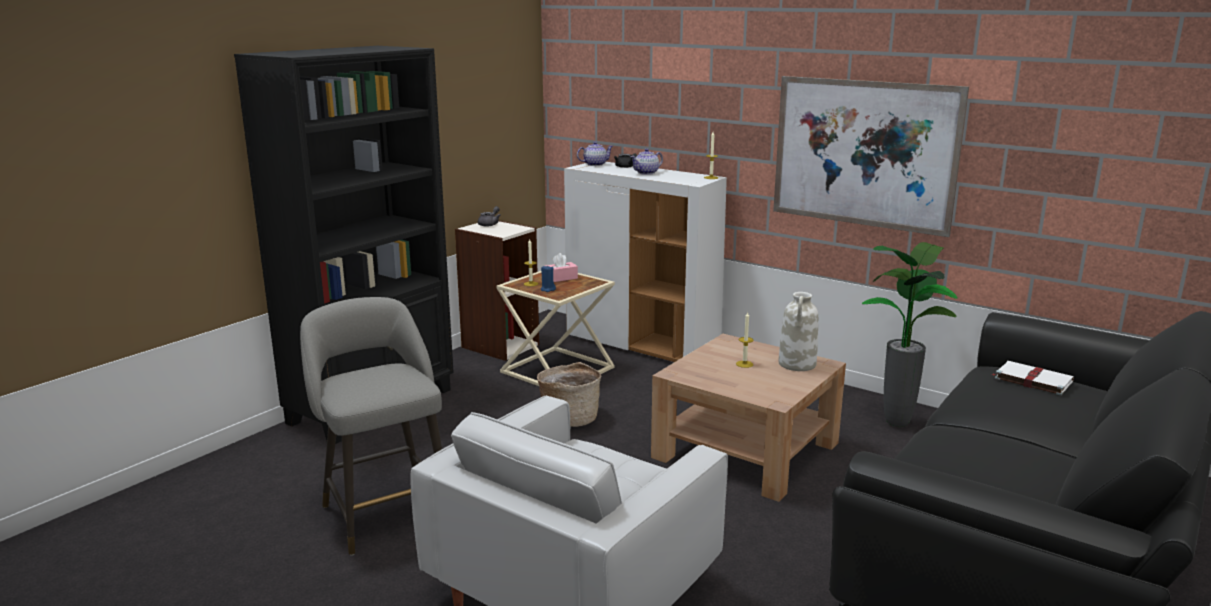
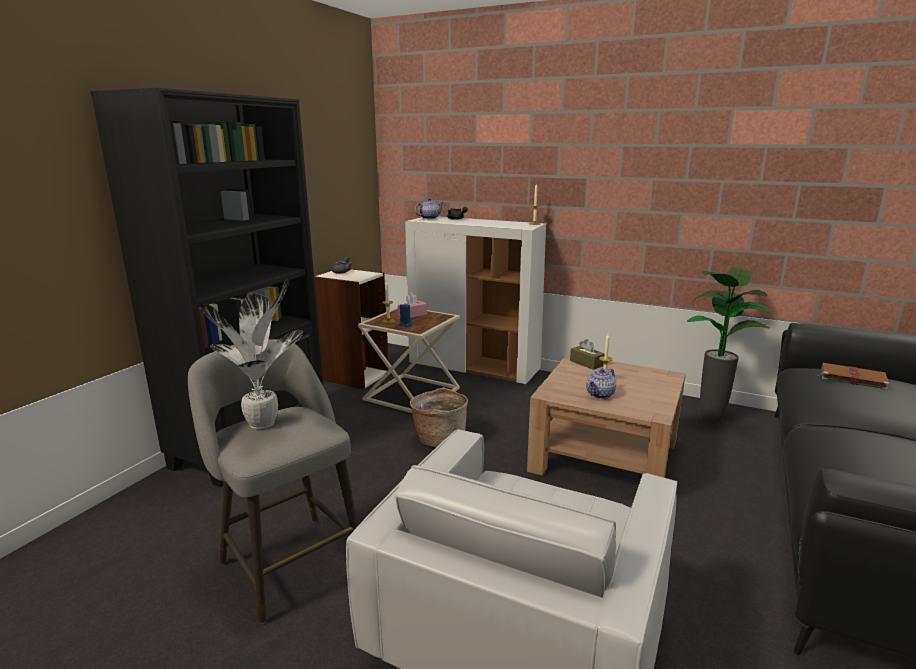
camera: 10 degrees left, 0 degrees up
teapot [630,149,663,175] -> teapot moved to [586,368,616,399]
picture [773,76,969,237] -> none
white vase [778,292,818,371] -> none
white book [992,361,1074,396] -> brown book [816,362,889,390]
none -> potted plant [201,278,303,429]
none -> brown tissue box [570,339,605,370]

